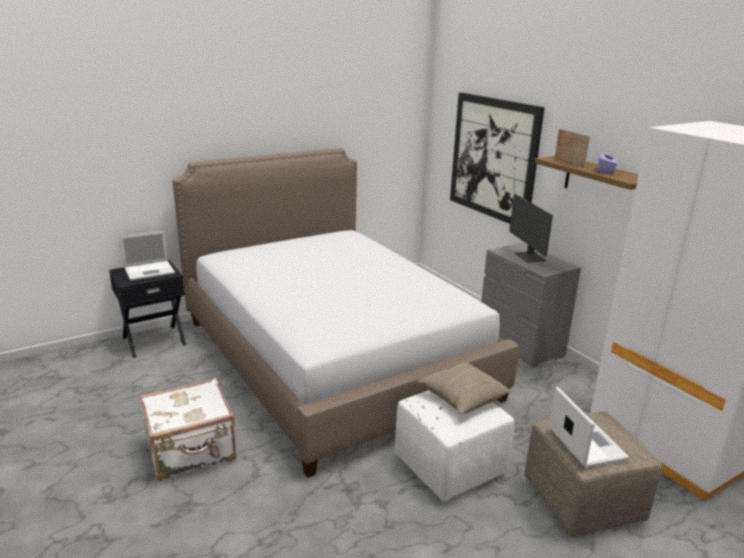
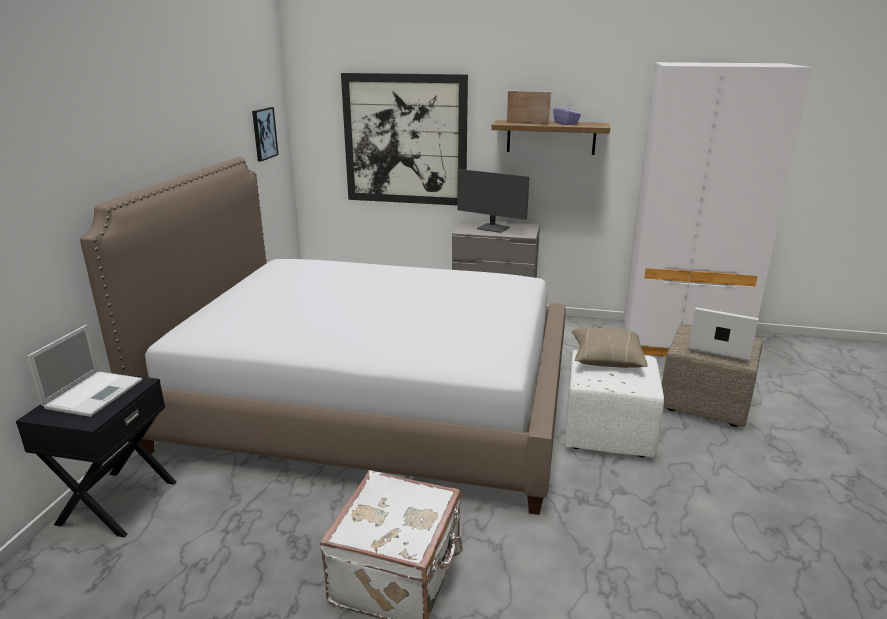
camera: 45 degrees left, 0 degrees up
none -> picture [252,107,279,161]

